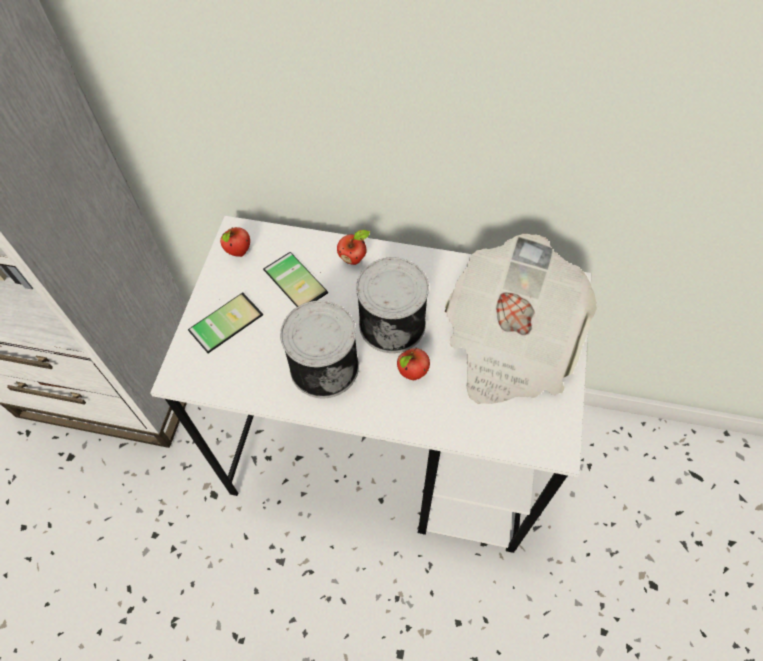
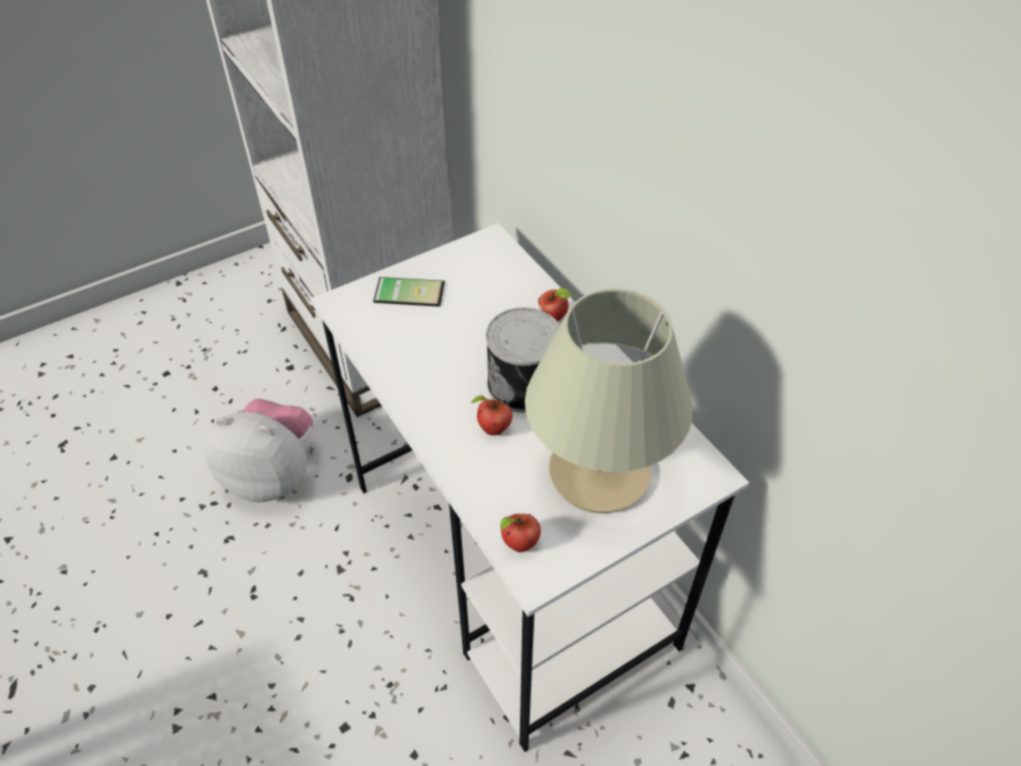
camera: 45 degrees right, 10 degrees down
apple [220,227,250,257] -> apple moved to [500,514,541,552]
phone [263,252,328,307] -> none
can [280,301,359,398] -> none
newspaper [445,234,597,404] -> beige table lamp [525,288,693,513]
none -> plush toy [204,399,313,502]

